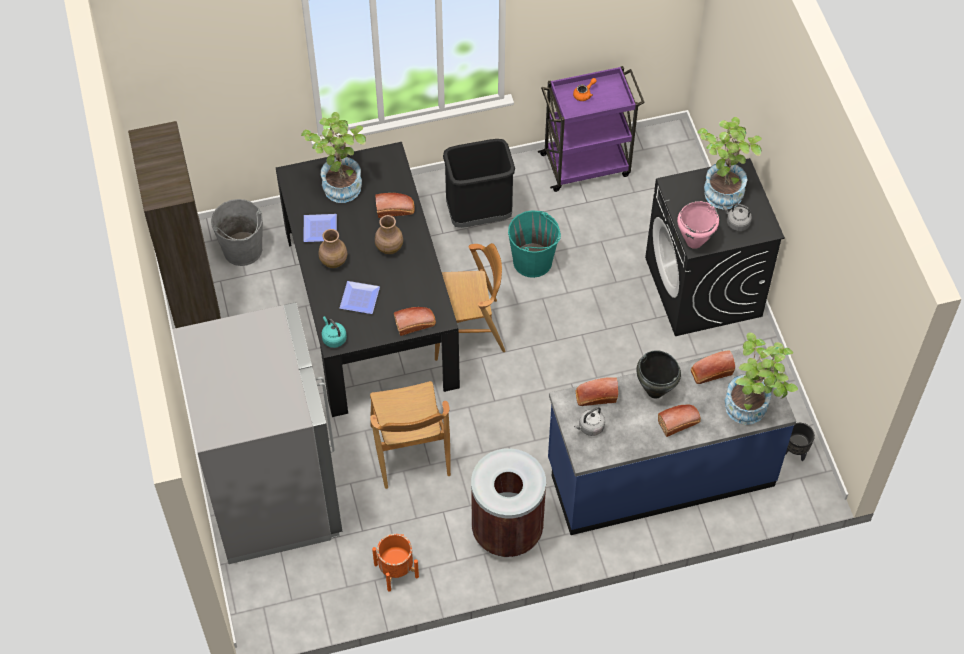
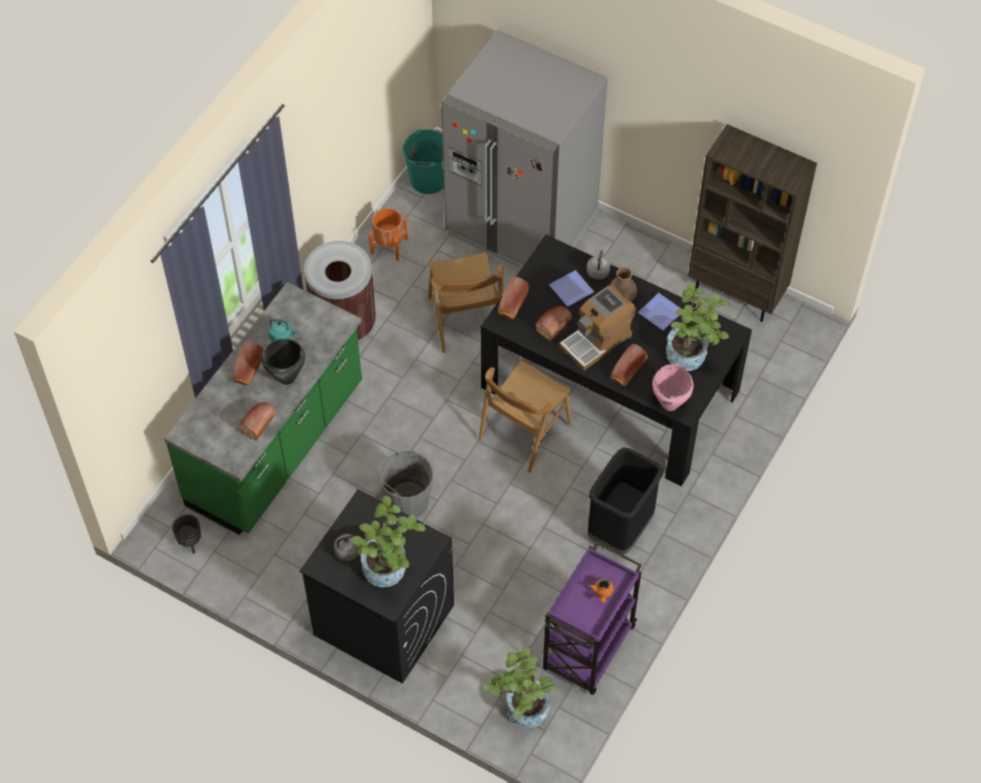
camera: 135 degrees right, 0 degrees up
grey bucket [211,199,263,266] -> grey bucket moved to [377,451,433,518]
turquoise kettle [321,316,347,348] -> turquoise kettle moved to [268,319,298,341]
brown chair [370,381,451,489] -> brown chair turned 135 degrees counterclockwise [428,252,504,353]
brown vase [375,215,403,254] -> coffee machine [559,284,636,371]
turquoise bucket [508,210,561,278] -> turquoise bucket moved to [402,129,444,194]
blue counter [548,345,796,535] -> green counter [164,282,362,535]
grey kettle [574,407,605,436] -> grey kettle moved to [587,249,610,280]
bread [576,377,618,406] -> bread moved to [536,306,572,341]
pink cooking pot [677,201,719,249] -> pink cooking pot moved to [652,364,694,411]
potted plant [725,333,798,425] -> potted plant moved to [484,648,556,728]

